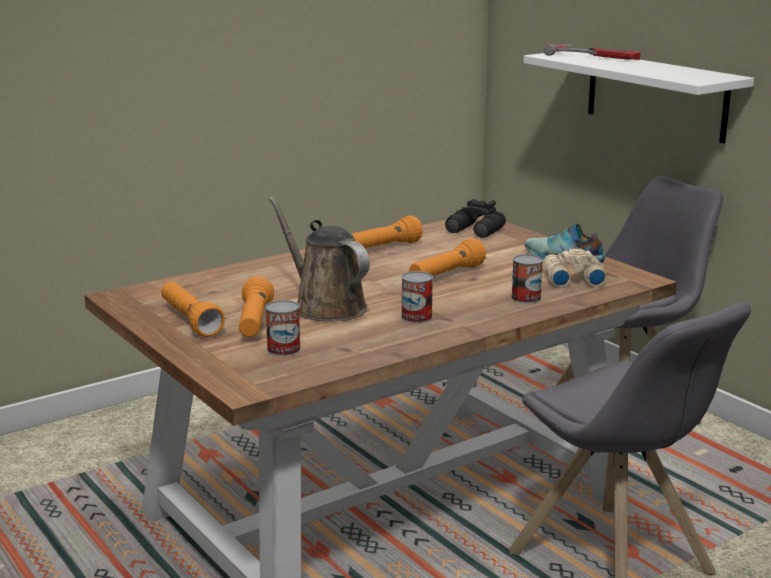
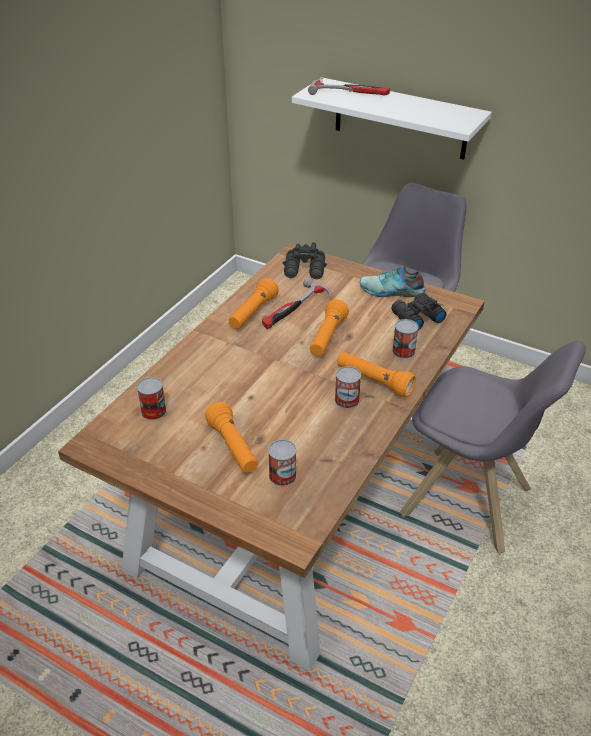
camera: 25 degrees left, 20 degrees up
orange flashlight [161,282,225,337] -> orange flashlight moved to [337,352,416,397]
brown watering can [269,197,370,322] -> none
beige binoculars [542,248,606,287] -> black binoculars [391,293,447,330]
none -> can [137,377,167,420]
none -> hammer [262,277,331,329]

